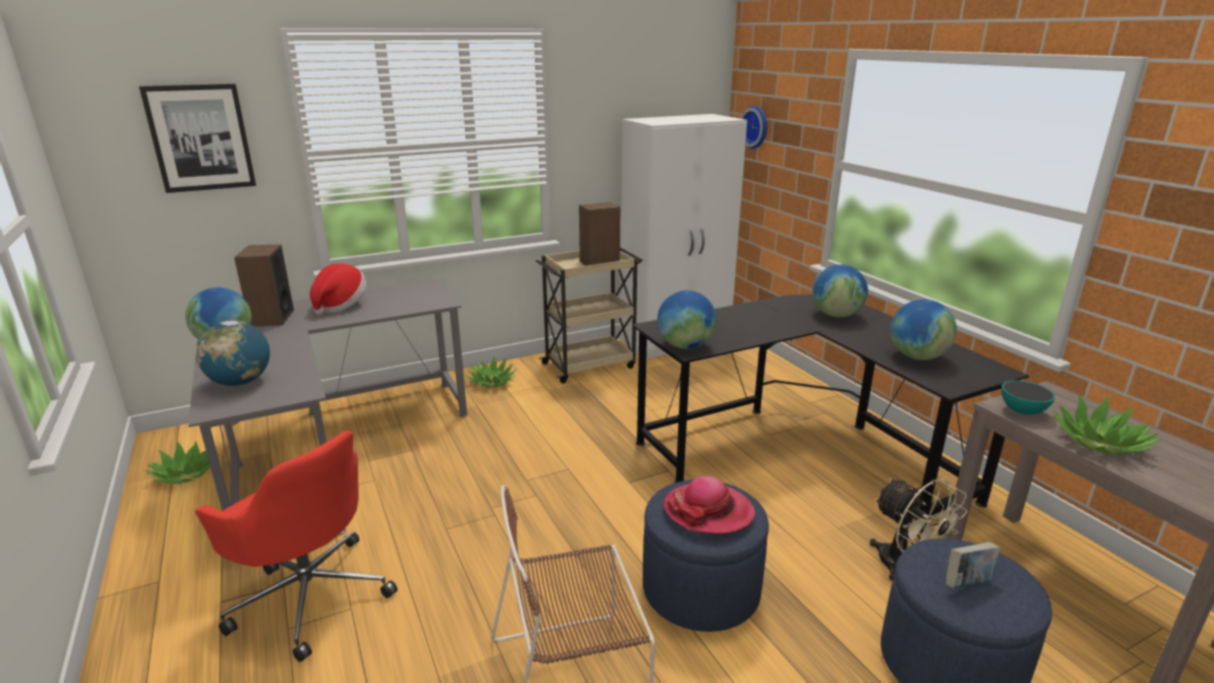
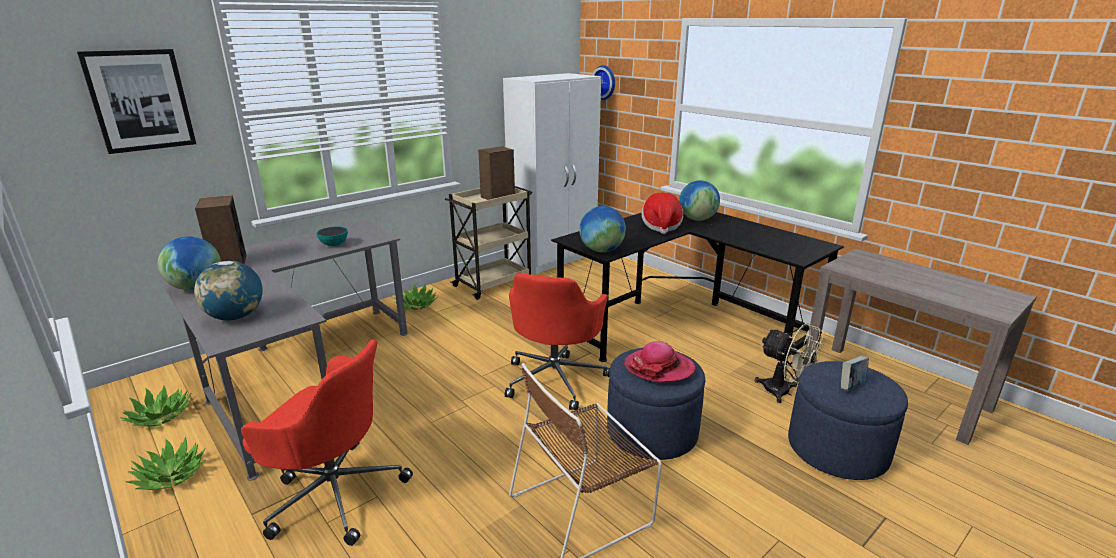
camera: 15 degrees left, 0 degrees up
hat [310,264,367,315] -> hat moved to [641,193,683,234]
globe [890,299,957,360] -> none
bowl [1001,380,1055,415] -> bowl moved to [316,226,348,246]
potted plant [1053,395,1161,454] -> potted plant moved to [126,437,206,490]
none -> red office chair [505,273,610,410]

